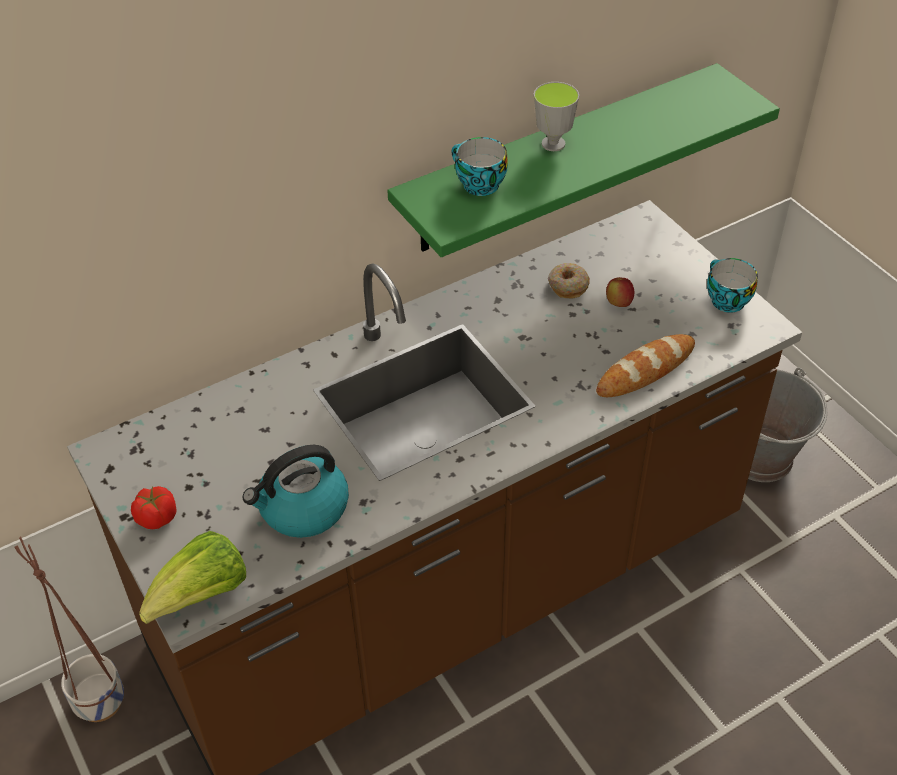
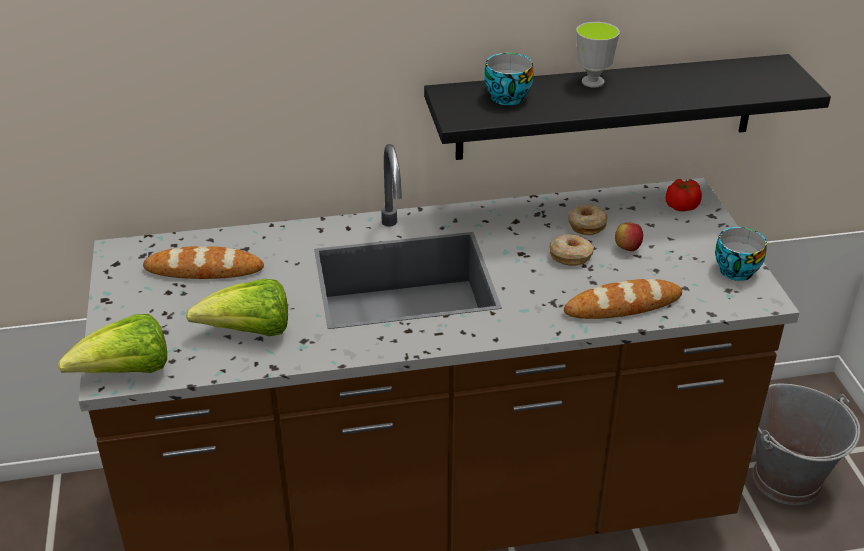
camera: 20 degrees right, 10 degrees down
planter [14,536,124,722] -> none
tomato [131,486,177,529] -> tomato moved to [665,179,702,211]
kettle [243,445,349,538] -> lettuce [186,279,288,336]
green shelf [387,63,780,257] -> black shelf [424,54,831,160]
none -> bread [143,246,264,279]
none -> donut [550,234,594,266]

